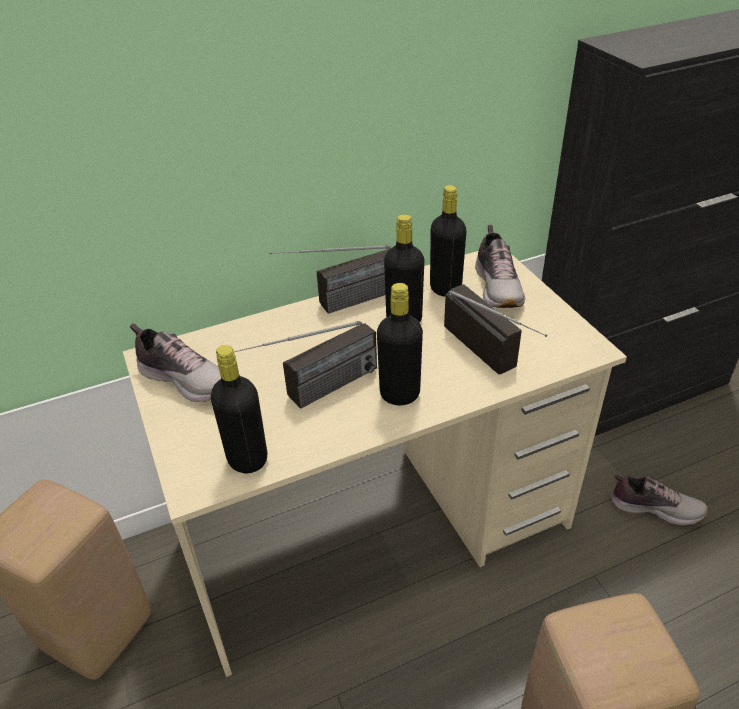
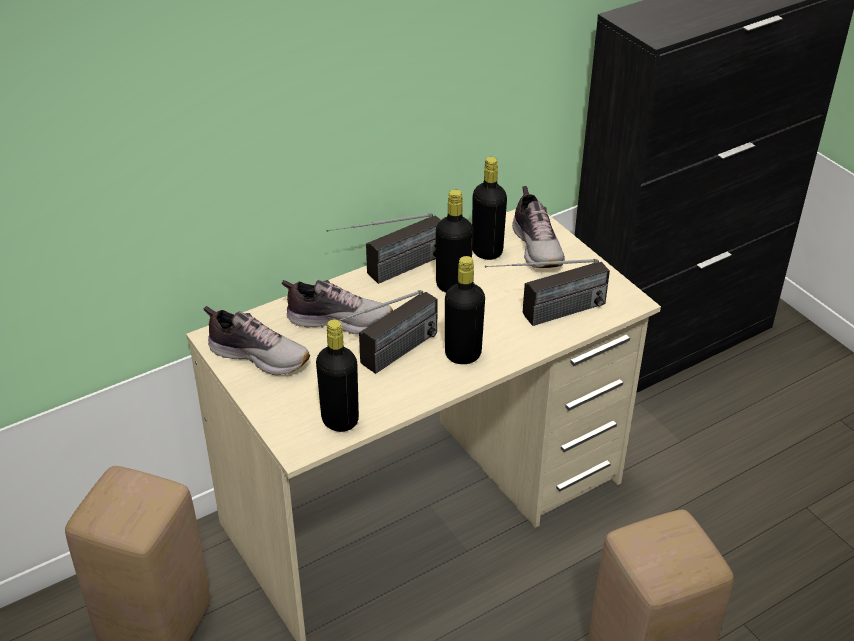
camera: 10 degrees left, 0 degrees up
radio [444,284,547,375] -> radio turned 105 degrees clockwise [485,259,610,326]
shoe [611,474,708,525] -> shoe moved to [282,280,393,334]

